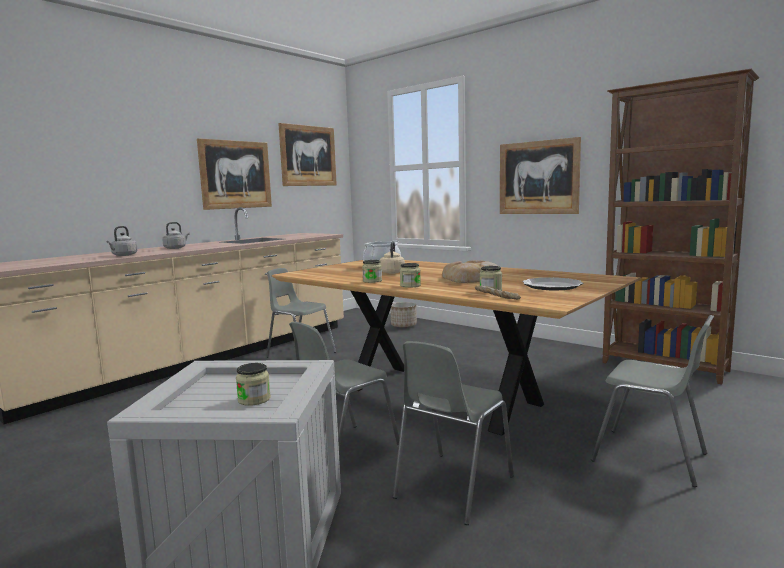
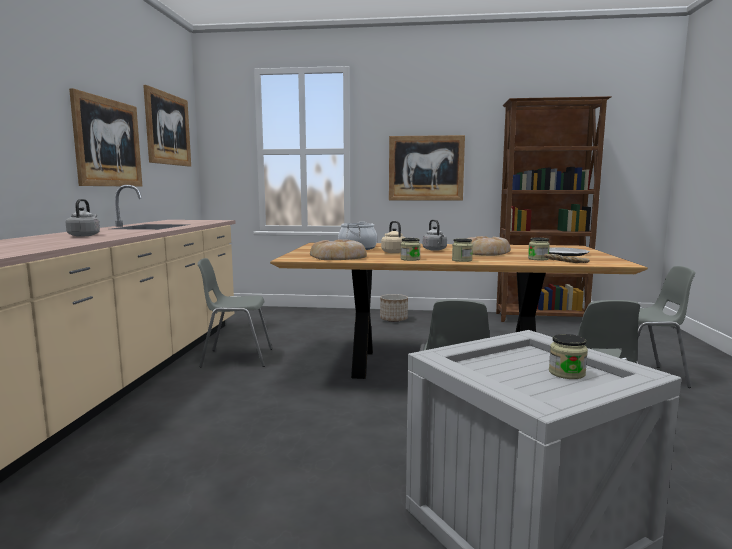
camera: 35 degrees left, 0 degrees up
grey kettle [107,226,138,256] -> grey kettle moved to [423,219,447,251]
planter [391,302,417,328] -> planter moved to [380,294,408,322]
none -> bread [310,239,367,260]

